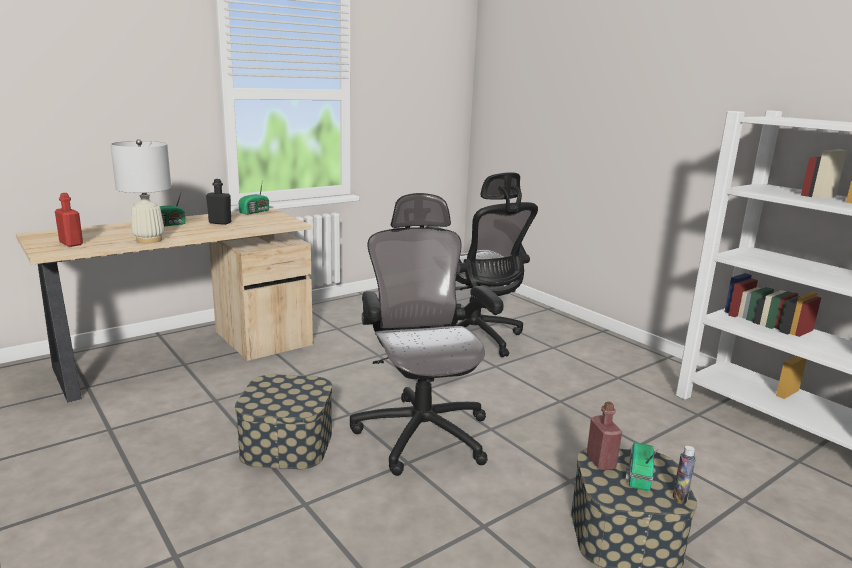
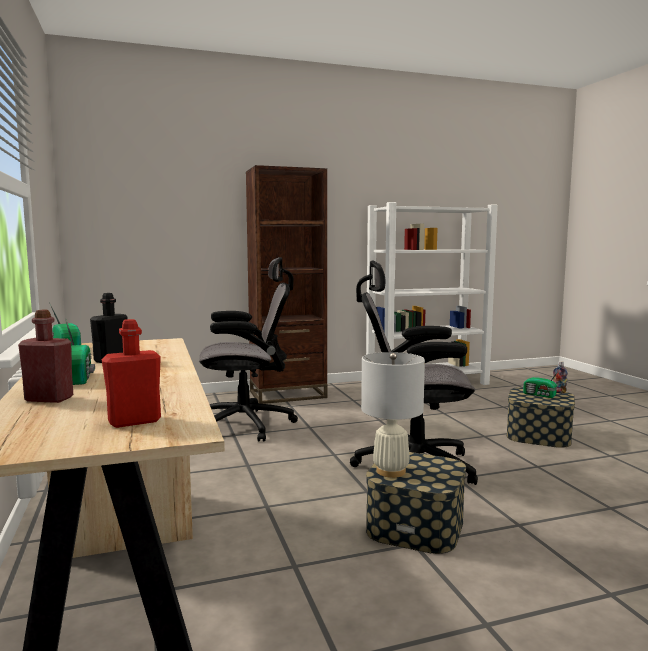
camera: 70 degrees left, 10 degrees down
white table lamp [110,139,171,243] -> white table lamp moved to [361,352,425,478]
red bottle [586,402,622,470] -> red bottle moved to [18,310,73,403]
none -> brown bookcase [246,165,327,404]

